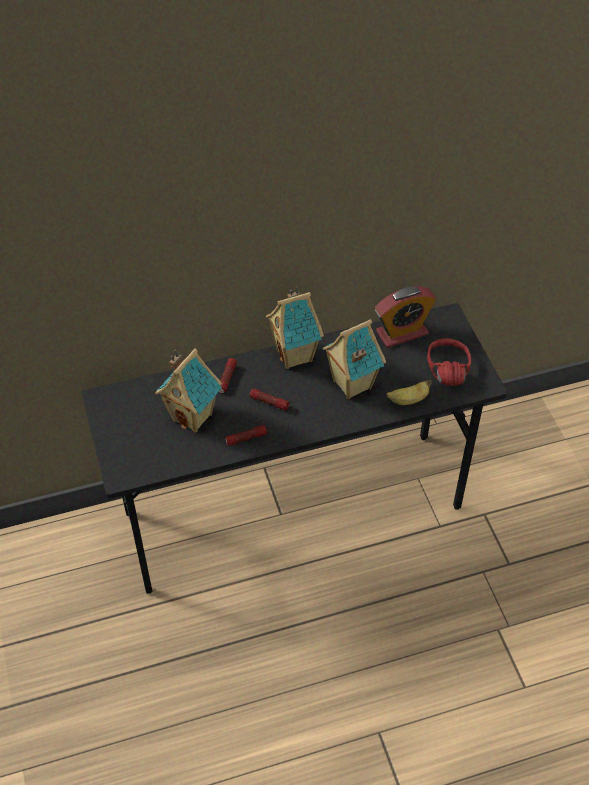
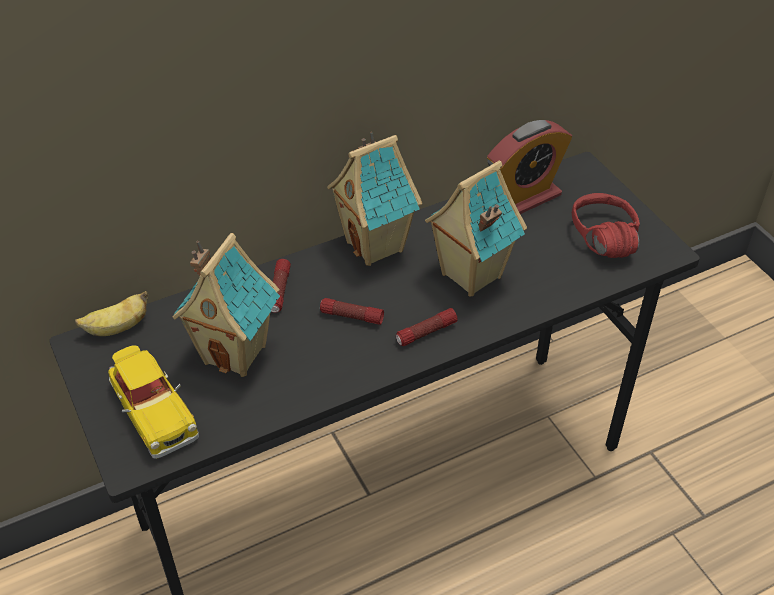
camera: 10 degrees left, 5 degrees down
flashlight [225,425,267,446] -> flashlight moved to [396,308,458,346]
banana [386,380,432,405] -> banana moved to [75,291,149,336]
none -> toy car [108,345,199,459]

